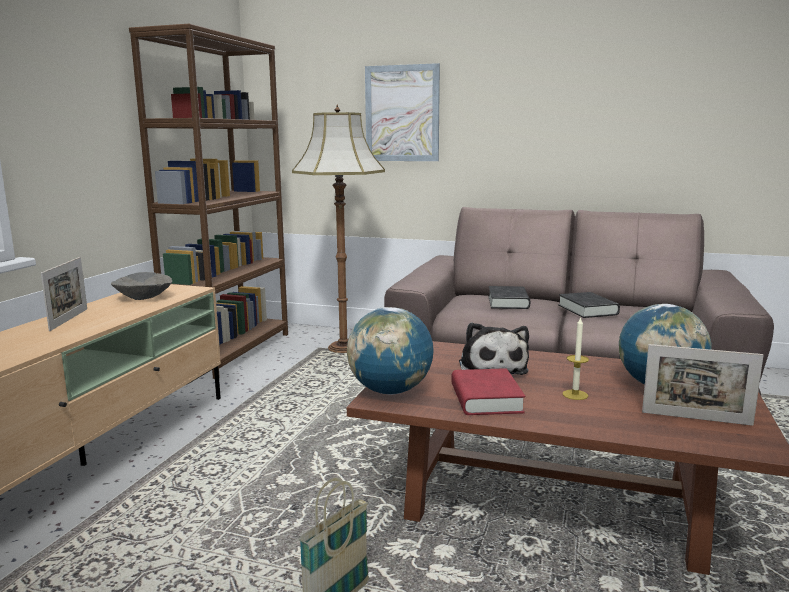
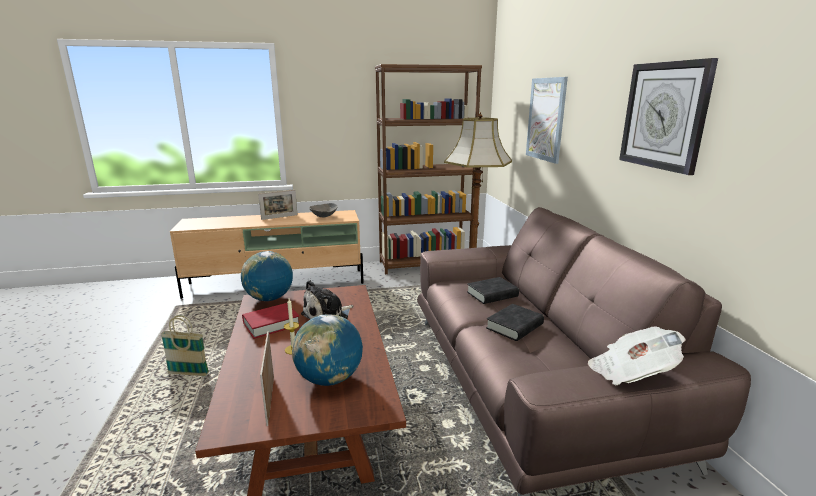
camera: 60 degrees right, 5 degrees up
none -> newspaper [588,326,686,385]
none -> wall clock [619,58,718,175]

